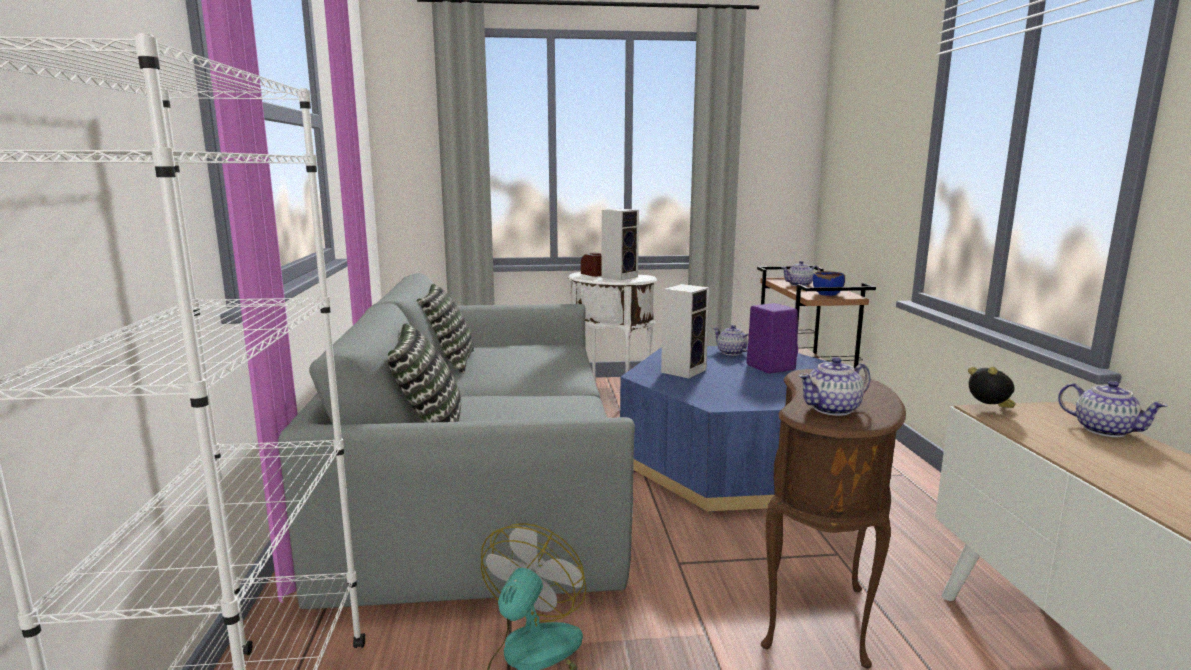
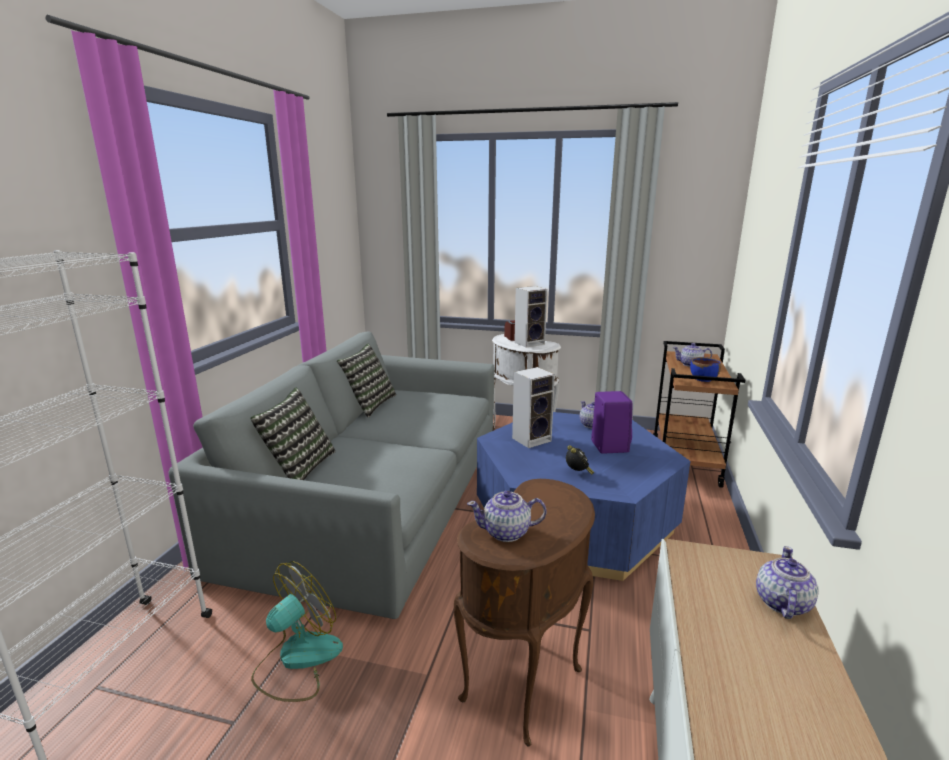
camera: 20 degrees right, 5 degrees up
alarm clock [968,367,1016,408] -> alarm clock moved to [566,445,594,474]
teapot [1058,381,1168,437] -> teapot turned 135 degrees counterclockwise [756,546,819,619]

